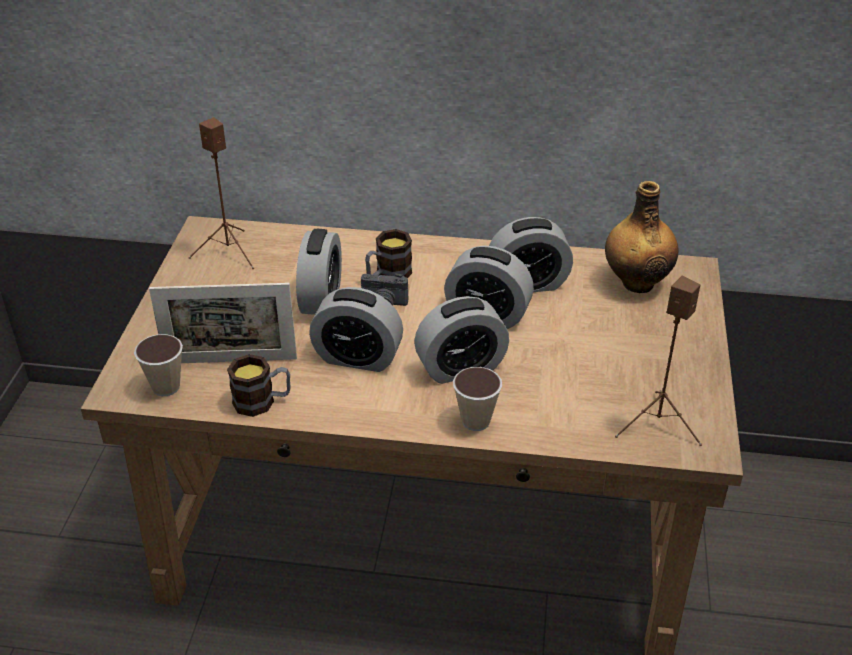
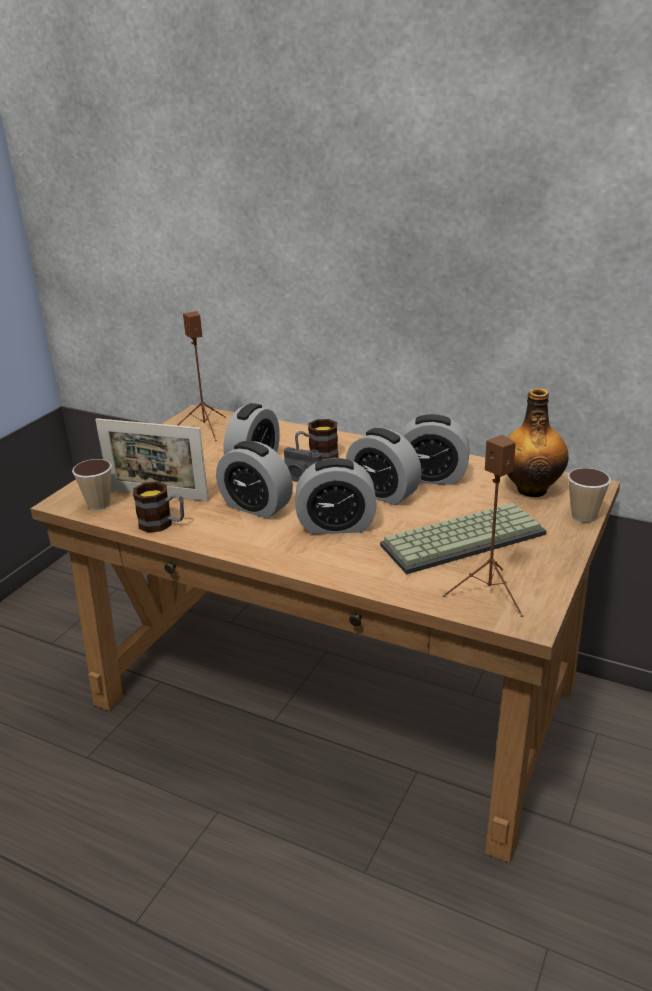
camera: 20 degrees right, 10 degrees down
cup [453,367,502,431] -> cup moved to [568,468,611,522]
none -> keyboard [380,503,547,574]

